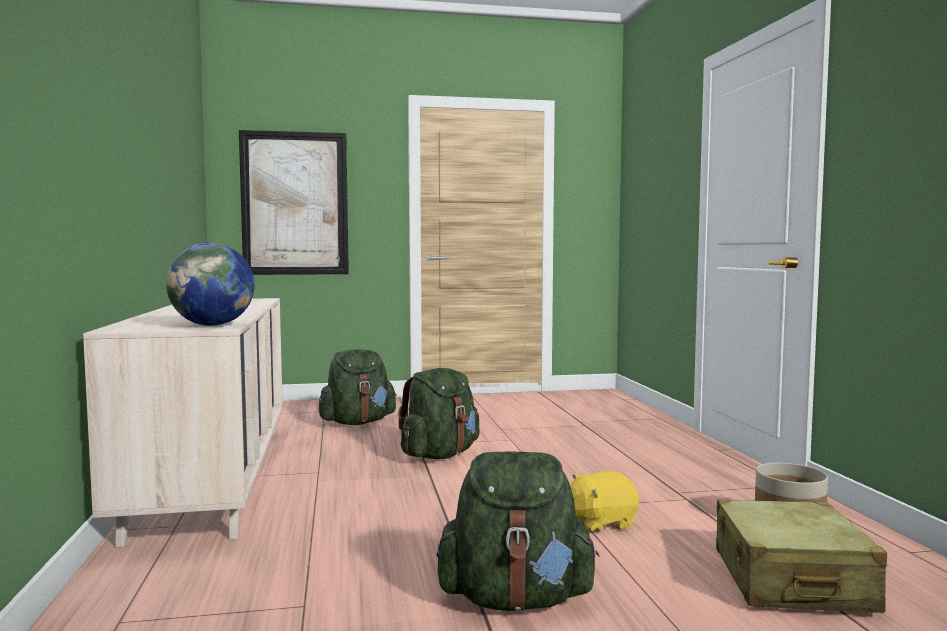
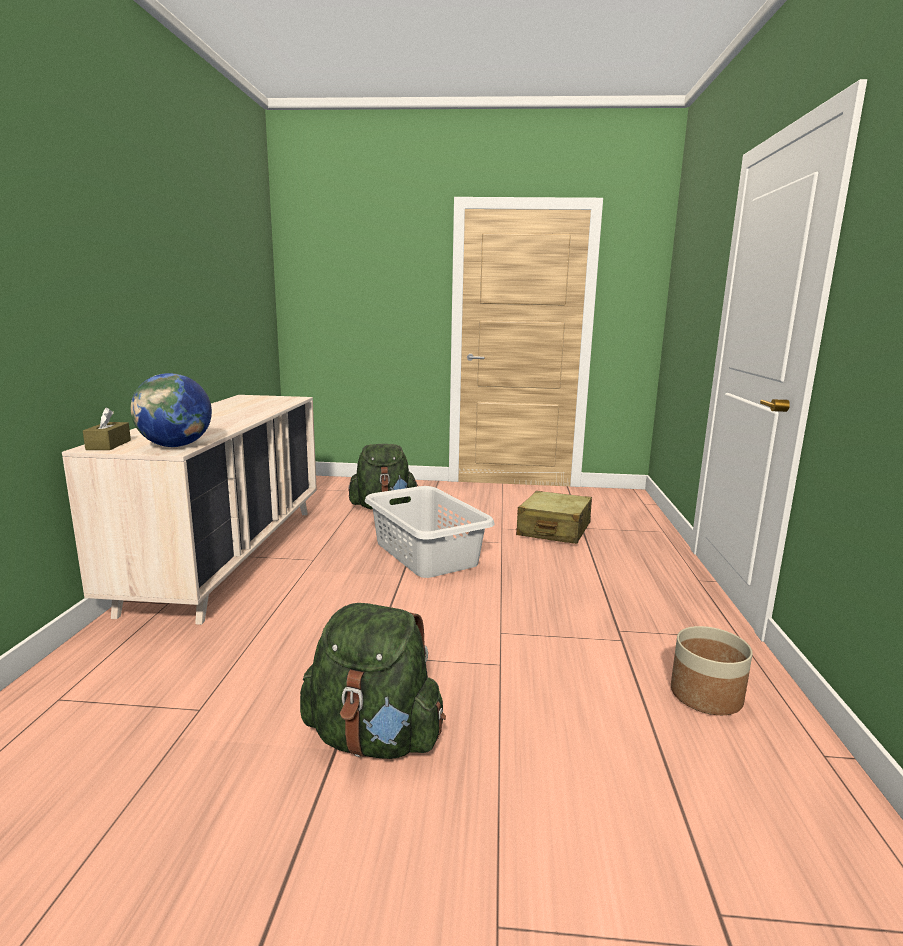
camera: 15 degrees right, 10 degrees up
picture [239,130,349,275] -> none
green backpack [398,368,480,459] -> grey laundry basket [365,486,495,578]
yellow plush toy [570,471,639,532] -> none
beige suitcase [716,499,887,613] -> beige suitcase moved to [516,491,592,544]
none -> brown tissue box [83,408,131,450]

